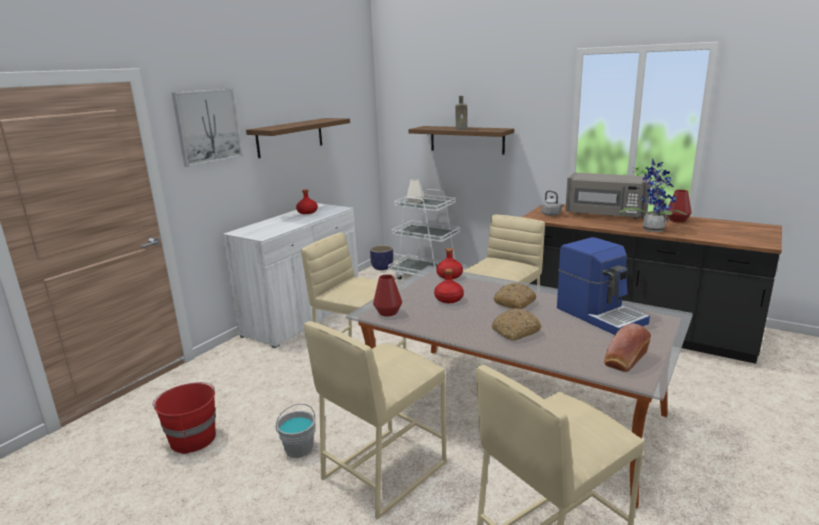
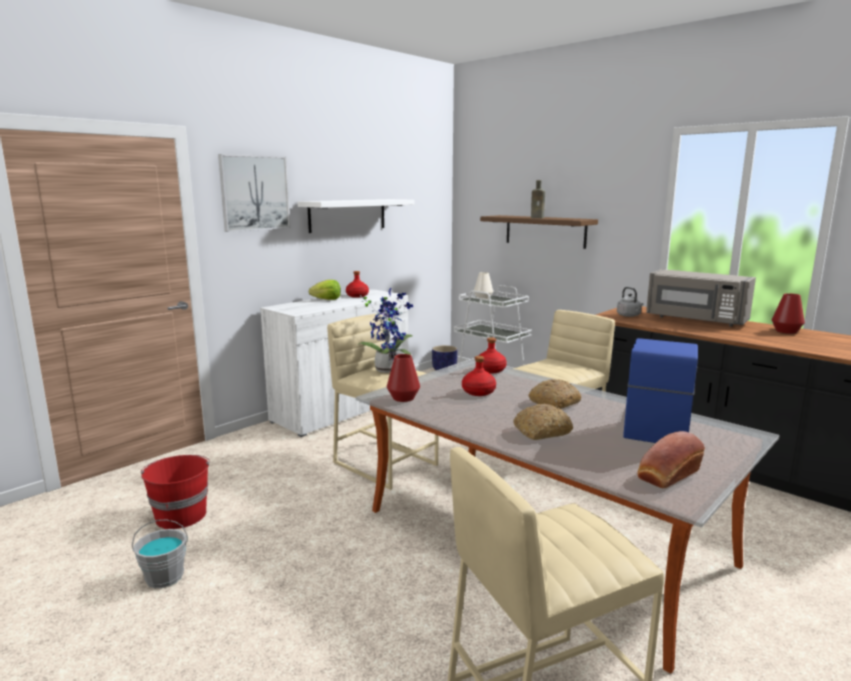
camera: 10 degrees right, 5 degrees down
brown shelf [246,118,350,158] -> white shelf [298,199,415,233]
grey bucket [276,404,315,458] -> grey bucket moved to [132,520,188,588]
beige stool [304,321,446,520] -> none
coffee machine [557,237,650,335] -> coffee machine turned 135 degrees counterclockwise [623,338,698,443]
potted plant [619,159,687,232] -> potted plant moved to [358,288,413,373]
none -> lettuce [309,280,341,300]

